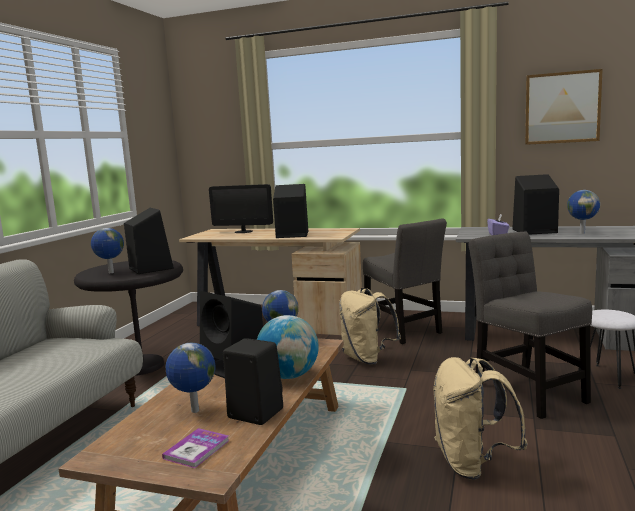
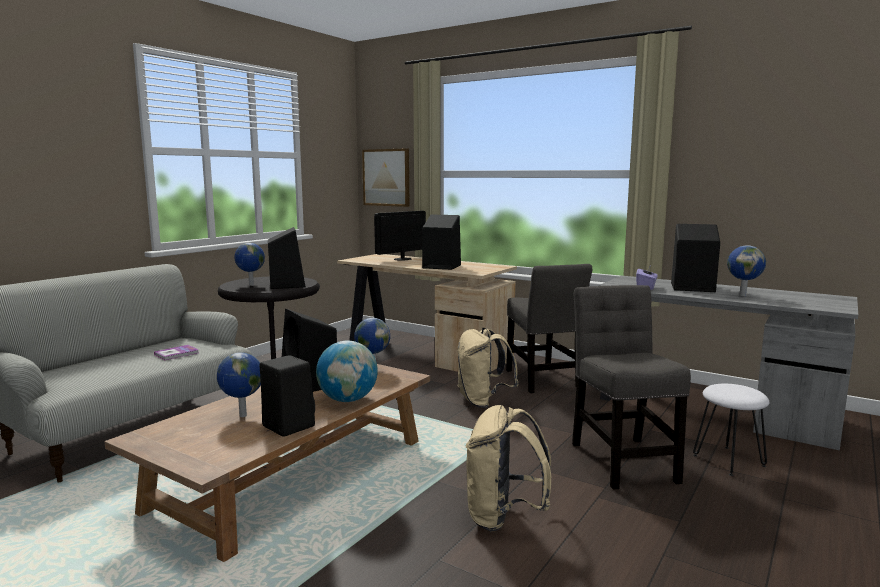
camera: 15 degrees right, 0 degrees up
book [162,428,229,468] -> book moved to [154,345,199,360]
monitor [209,184,273,233] -> monitor turned 105 degrees clockwise [374,211,426,261]
picture [525,69,603,145] -> picture moved to [362,149,409,207]

